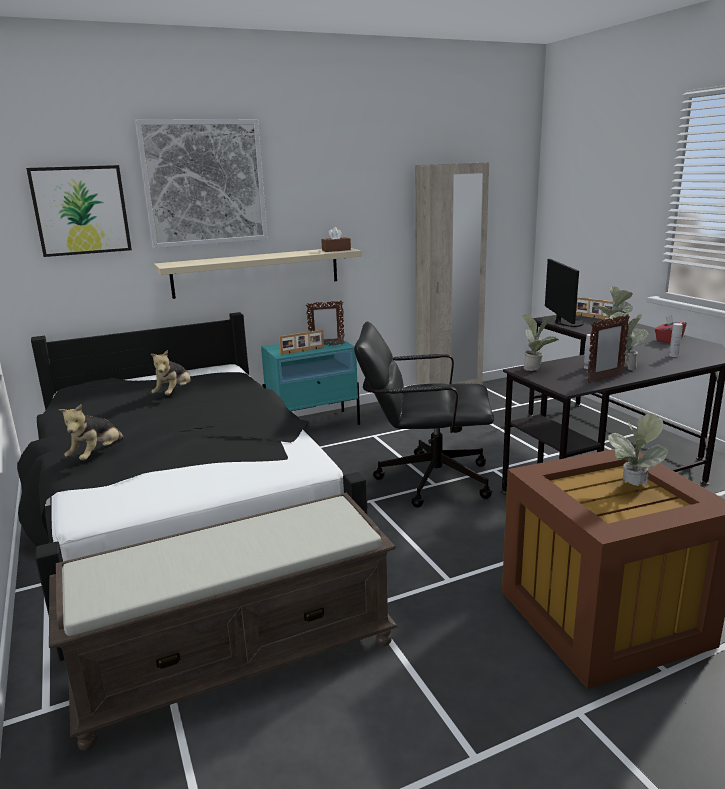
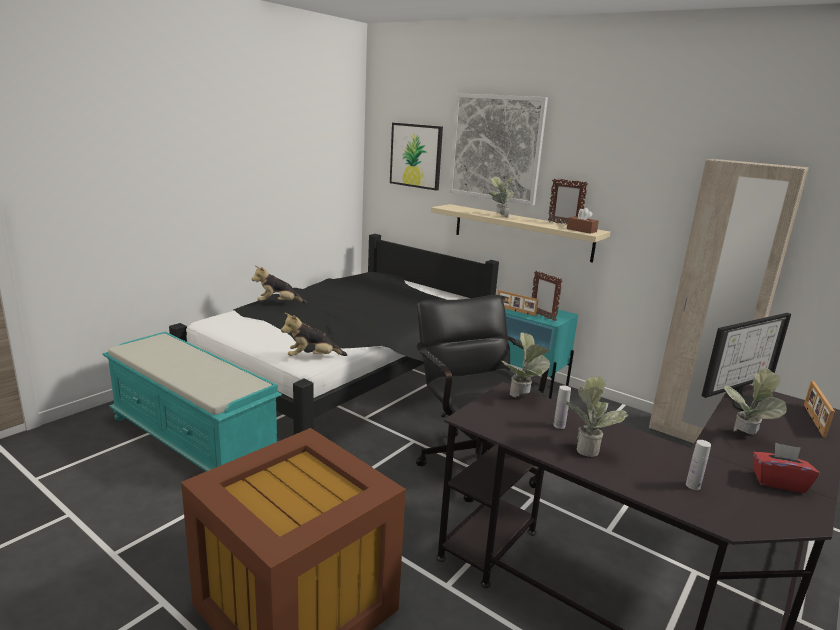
camera: 60 degrees right, 0 degrees up
brown bench [49,493,397,751] -> turquoise bench [102,332,282,471]
plush toy [151,350,191,395] -> plush toy moved to [281,313,347,356]
picture frame [587,314,630,383] -> picture frame moved to [548,178,588,225]
potted plant [608,413,668,486] -> potted plant moved to [488,176,514,218]

